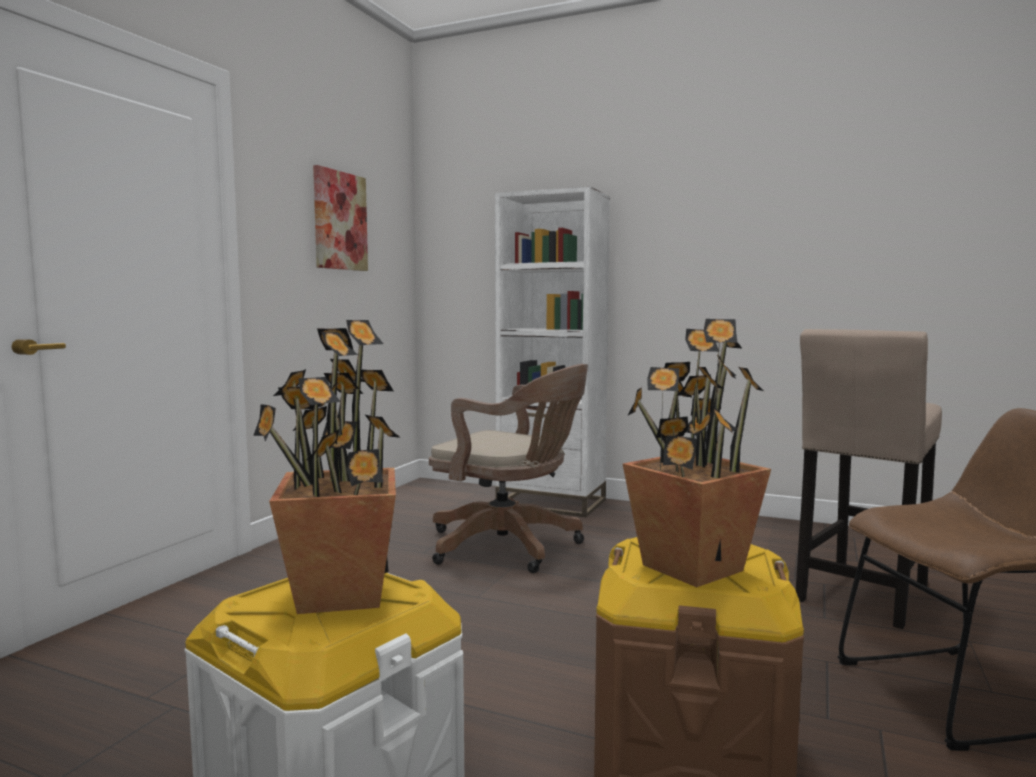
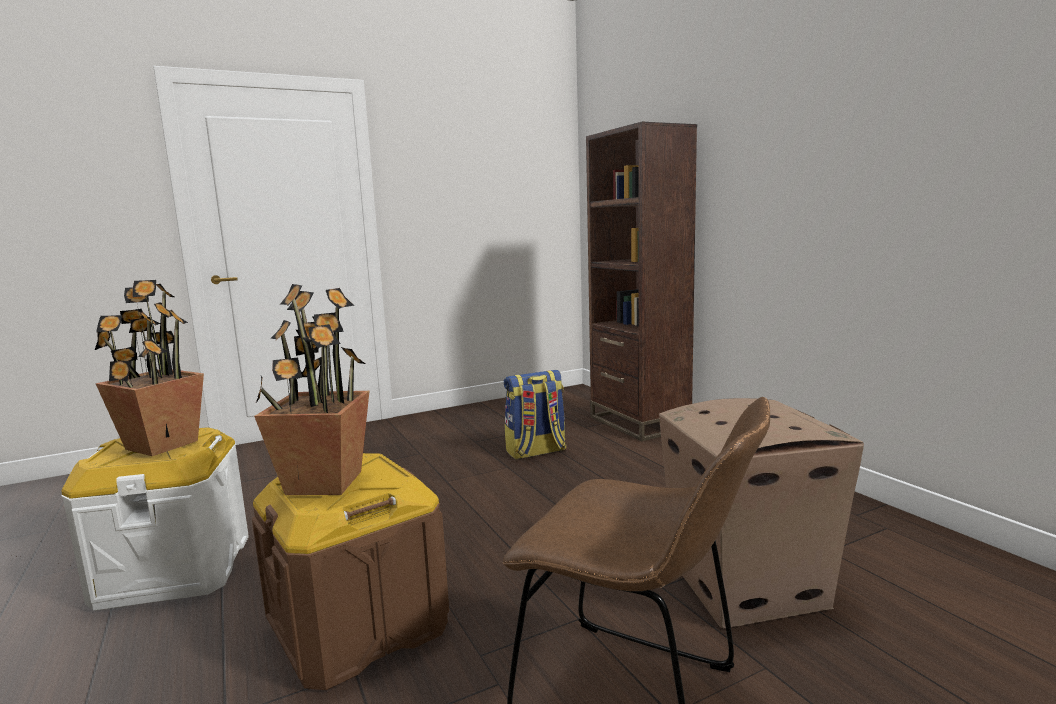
camera: 40 degrees right, 5 degrees up
picture [313,165,368,271] -> none
brown office chair [429,364,588,573] -> backpack [504,370,567,459]
white bookcase [495,186,610,517] -> brown bookcase [586,122,697,441]
beige stool [796,329,942,629] -> cardboard box [659,398,864,628]

